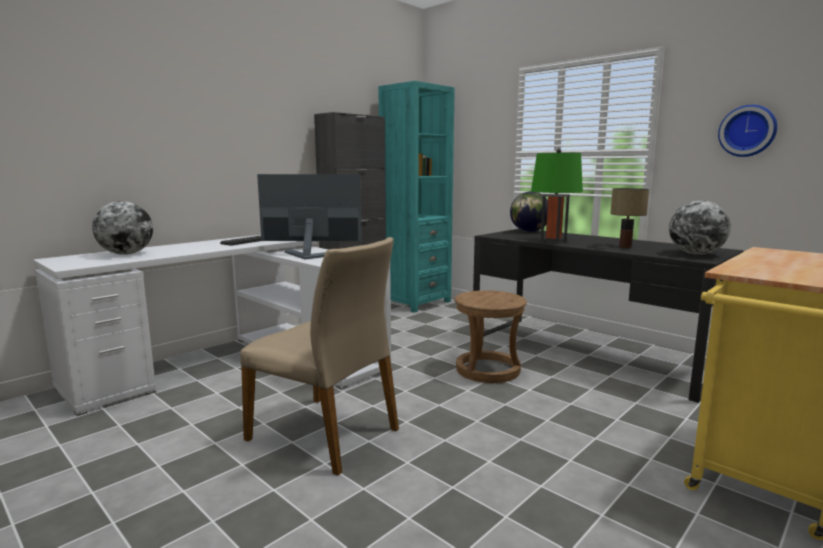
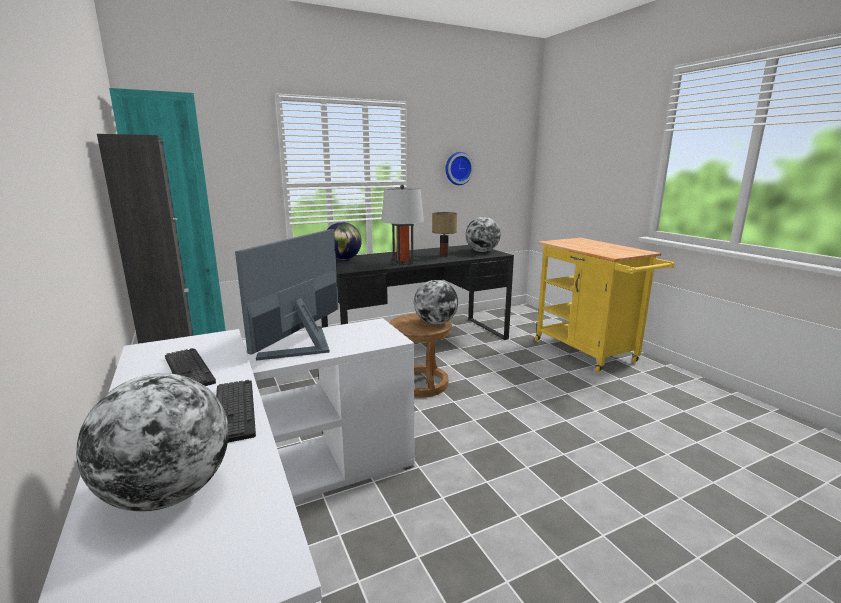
camera: 70 degrees left, 5 degrees up
beige chair [240,237,399,476] -> none
green table lamp [531,148,583,244] -> grey table lamp [381,184,424,265]
none -> keyboard [216,380,256,443]
none -> globe [414,280,458,325]

